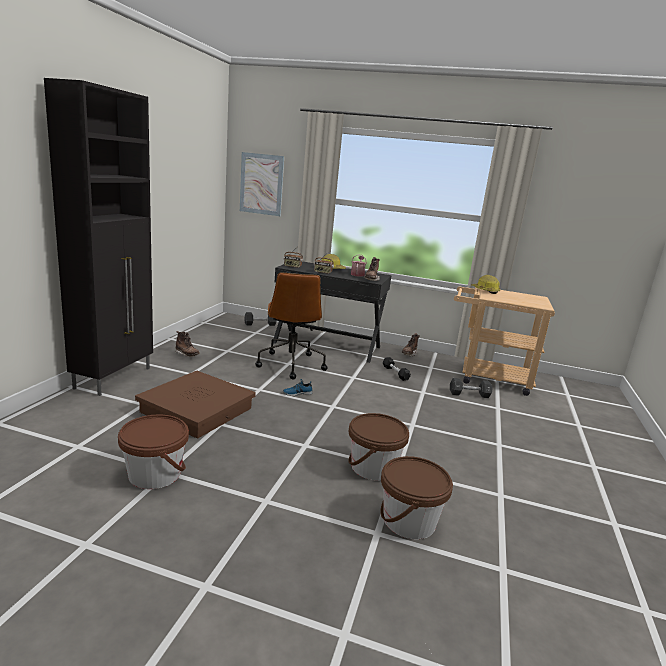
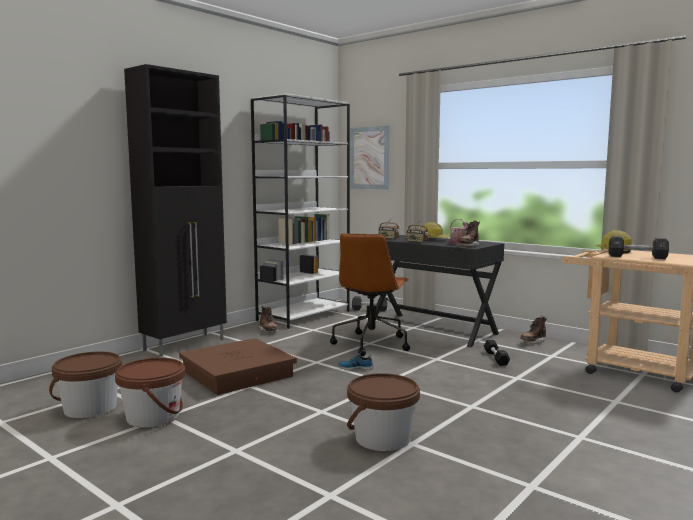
camera: 25 degrees right, 10 degrees down
brown bucket [380,456,453,539] -> brown bucket moved to [49,351,122,418]
black dumbbell [450,378,492,398] -> black dumbbell moved to [609,236,669,259]
none -> white bookcase [251,93,350,329]

